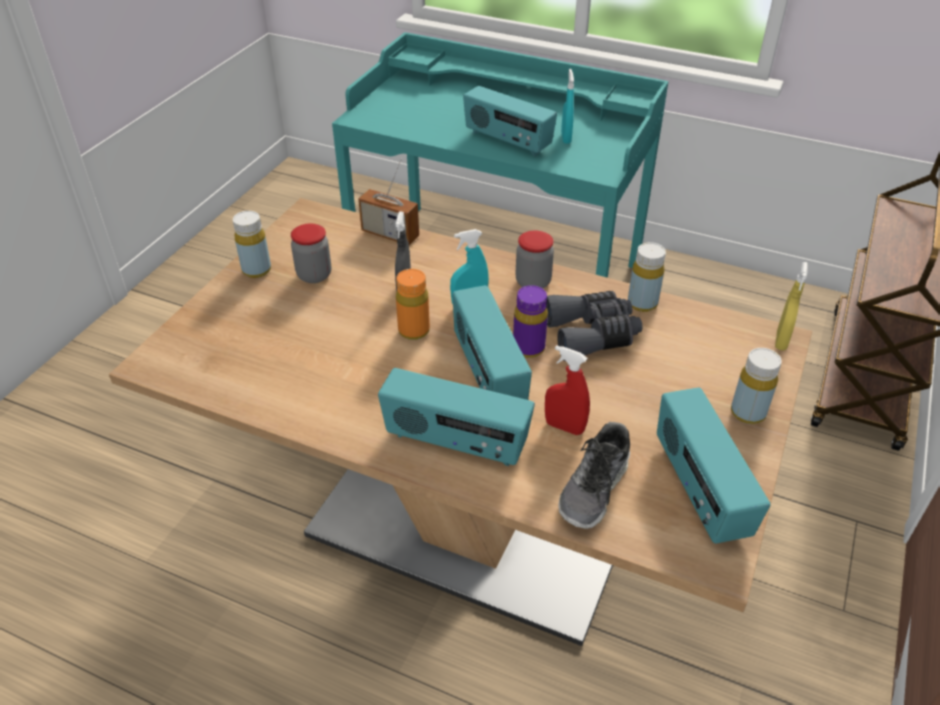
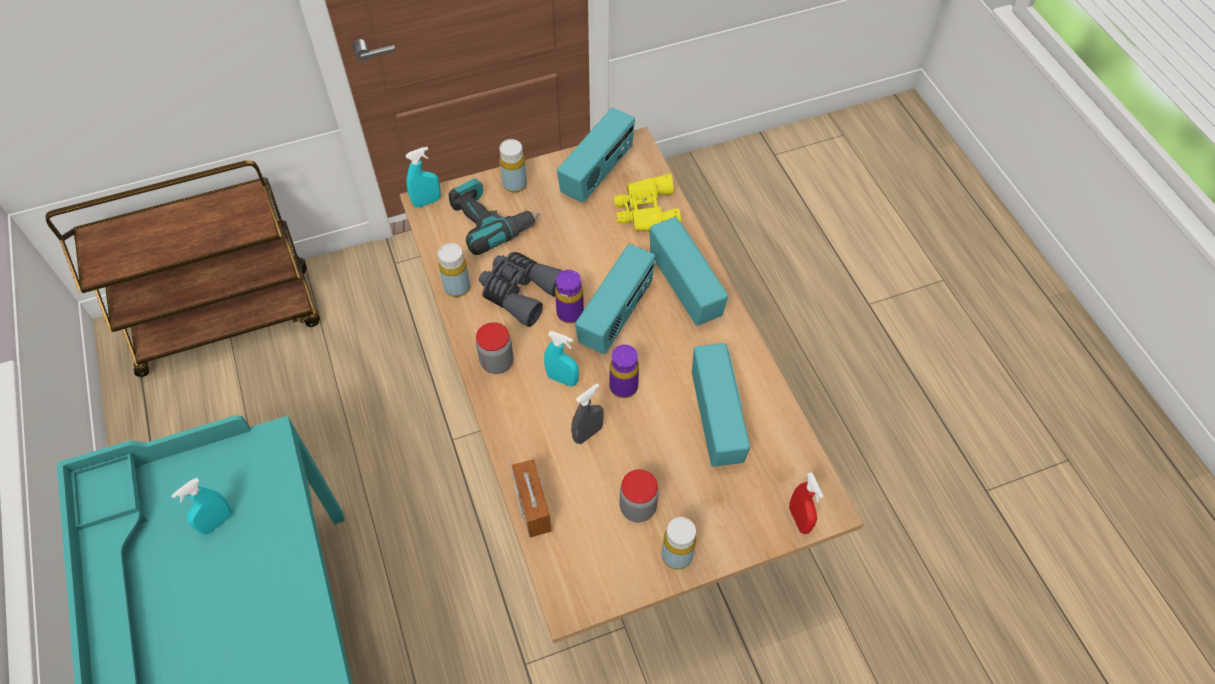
camera: 135 degrees left, 15 degrees up
orange bottle [396,269,430,340] -> purple bottle [610,345,639,398]
radio [463,86,557,156] -> radio moved to [692,343,750,467]
red spray bottle [545,345,590,435] -> red spray bottle moved to [789,472,824,534]
shoe [558,422,630,529] -> yellow binoculars [614,174,681,231]
yellow spray bottle [775,262,808,350] -> turquoise spray bottle [405,147,441,208]
none -> power drill [449,178,540,255]

